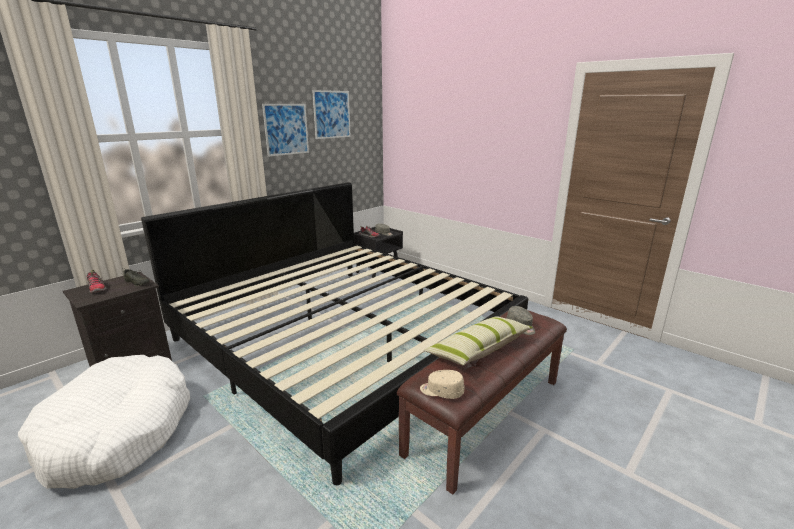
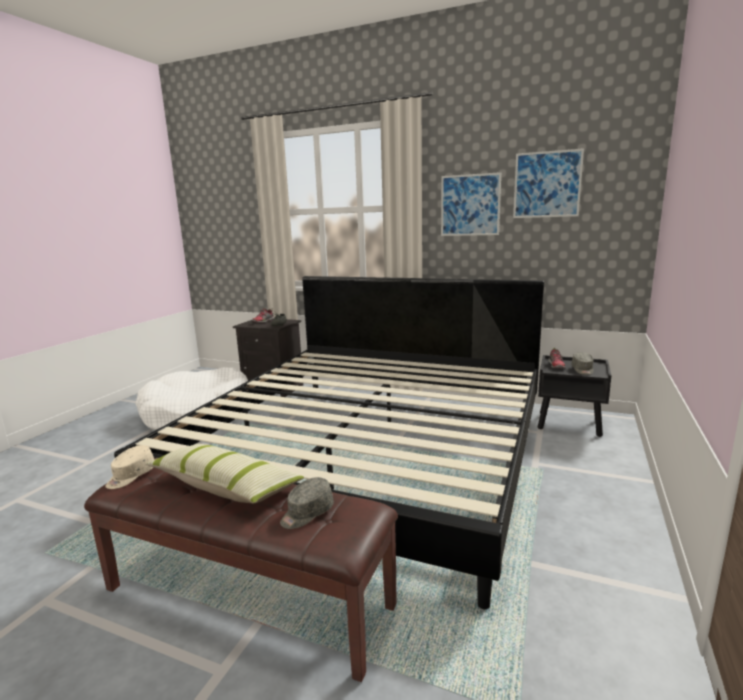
camera: 70 degrees right, 5 degrees down
beige cap [420,370,464,399] -> beige cap turned 150 degrees counterclockwise [106,445,154,489]

